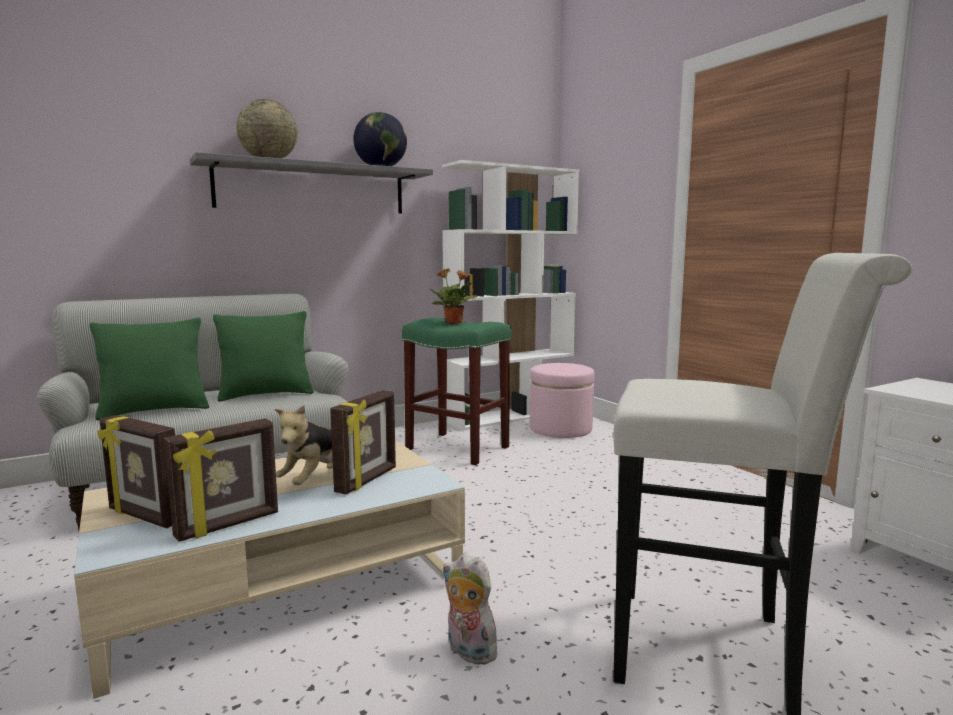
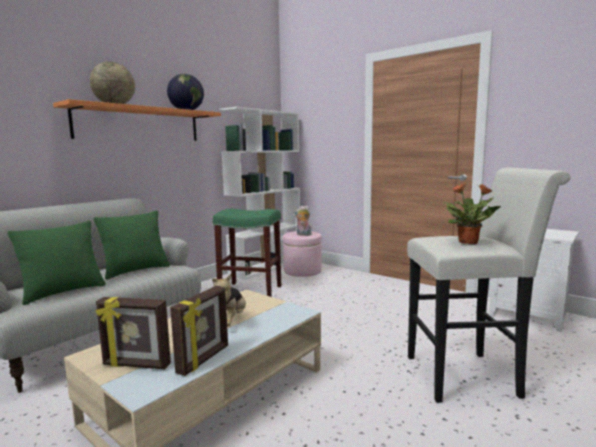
camera: 20 degrees left, 0 degrees up
grey shelf [190,152,433,214] -> orange shelf [53,99,221,141]
picture frame [330,390,396,495] -> none
potted plant [430,268,477,324] -> potted plant moved to [444,183,501,244]
plush toy [442,553,504,665] -> plush toy moved to [294,206,312,236]

